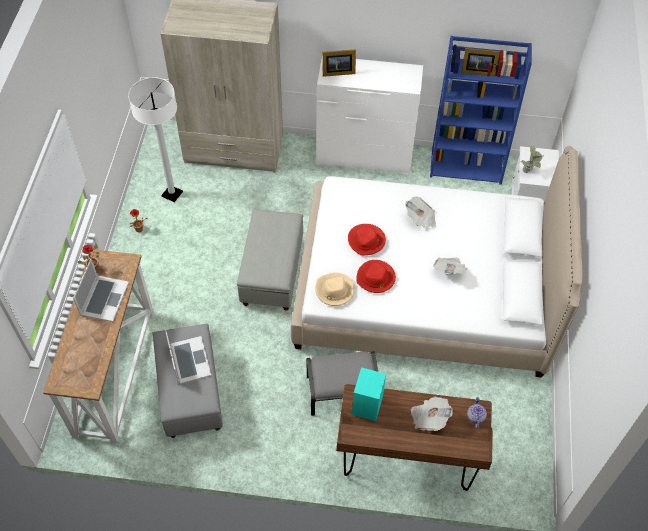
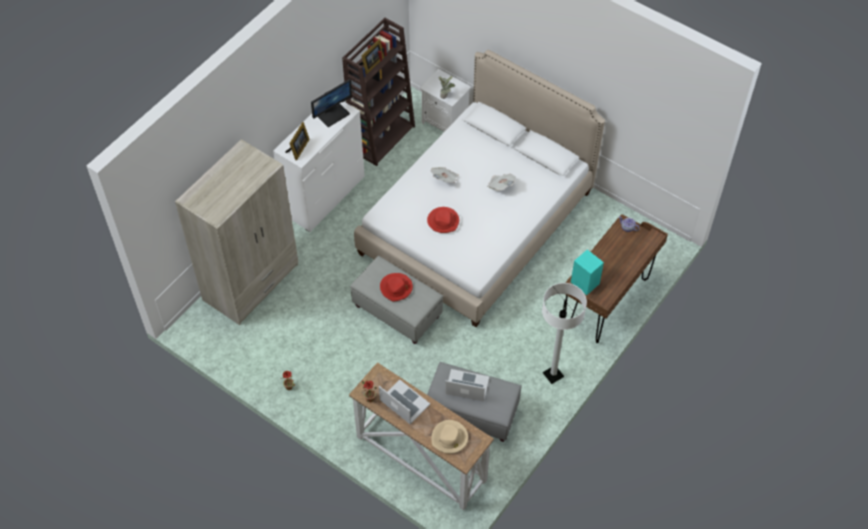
camera: 60 degrees left, 0 degrees up
white floor lamp [128,77,183,202] -> white floor lamp moved to [542,283,587,384]
grey ottoman [306,351,378,416] -> none
beige hat [315,273,355,306] -> beige hat moved to [431,420,468,454]
red hat [356,260,396,293] -> red hat moved to [380,273,413,302]
newspaper [411,397,453,431] -> none
blue bookcase [430,36,532,185] -> brown bookcase [342,18,415,166]
none -> monitor [311,79,352,127]

